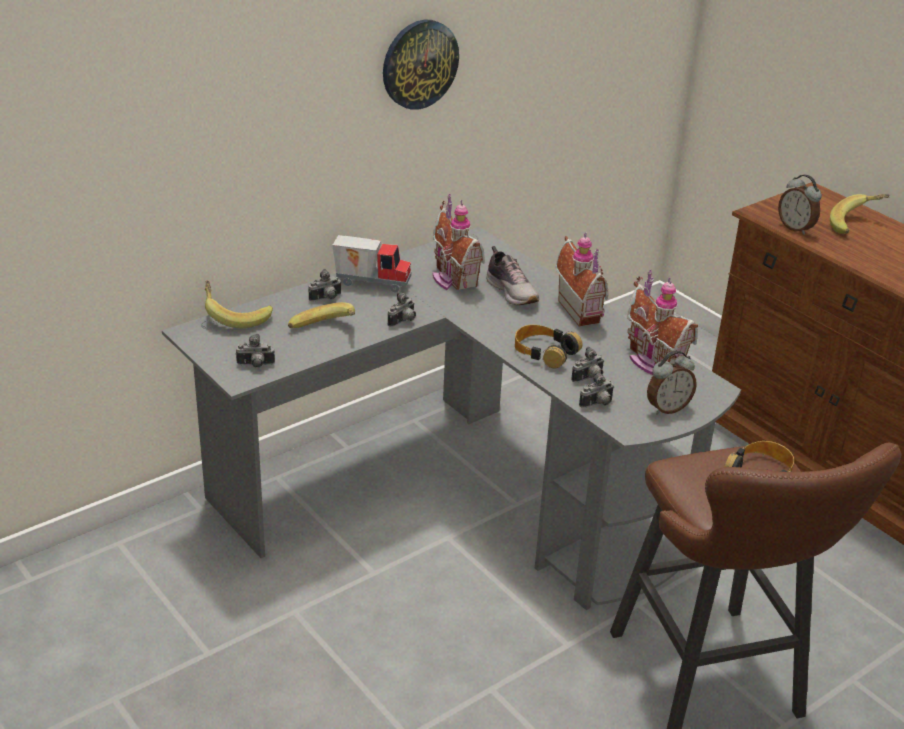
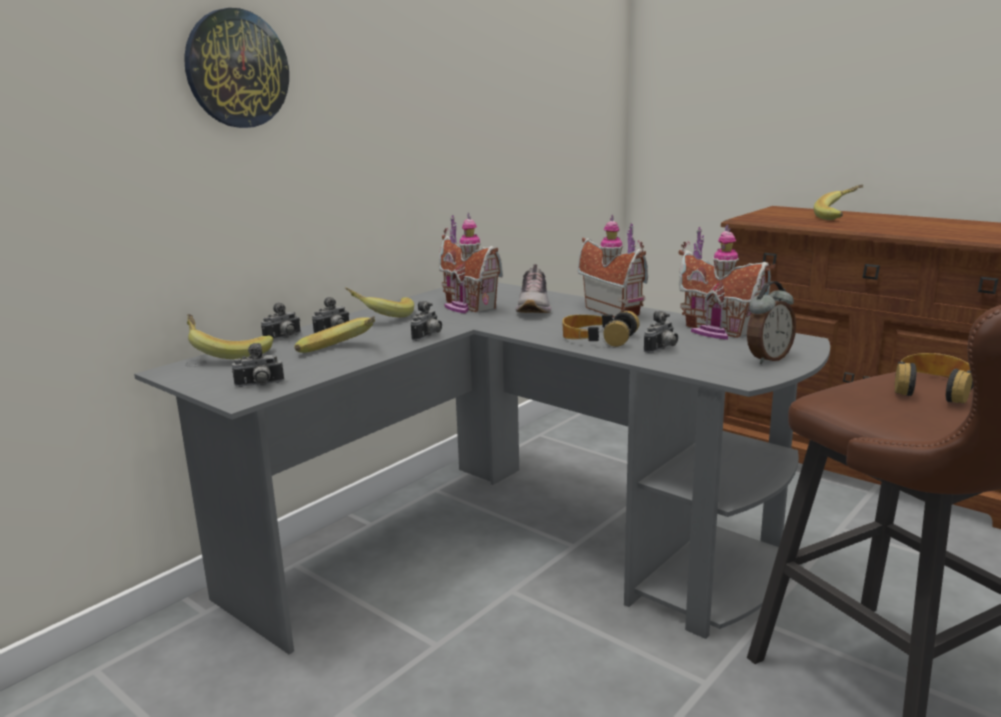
camera: 10 degrees left, 15 degrees down
toy truck [332,235,411,292] -> banana [345,288,414,317]
wall clock [383,20,459,110] -> wall clock moved to [184,8,289,128]
shoe [486,246,539,305] -> shoe turned 45 degrees clockwise [516,264,551,313]
camera [579,372,614,408] -> camera moved to [261,303,301,340]
alarm clock [778,175,822,235] -> none

